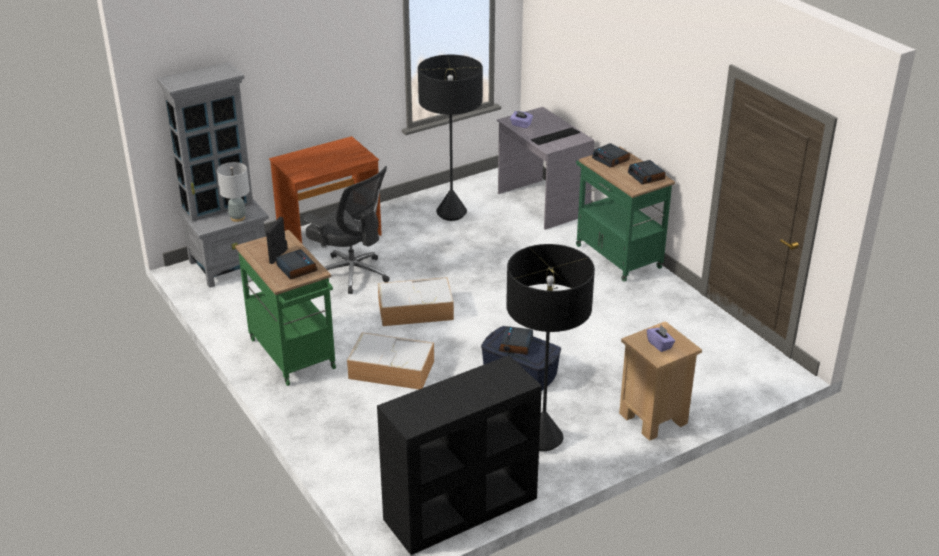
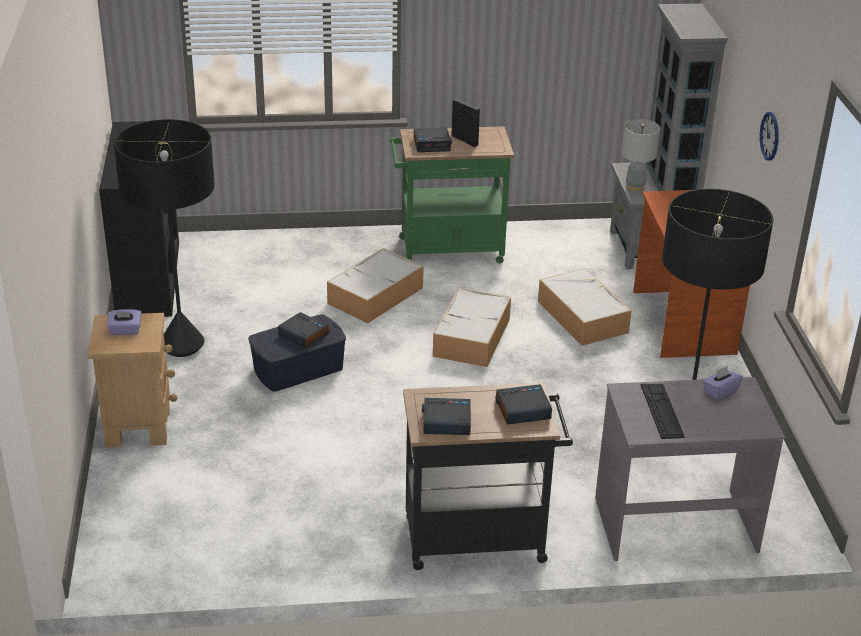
camera: 115 degrees right, 0 degrees up
office chair [303,166,390,294] -> storage box [538,268,632,346]
green cart [576,147,675,282] -> black cart [403,383,573,570]
none -> wall clock [760,112,779,161]

